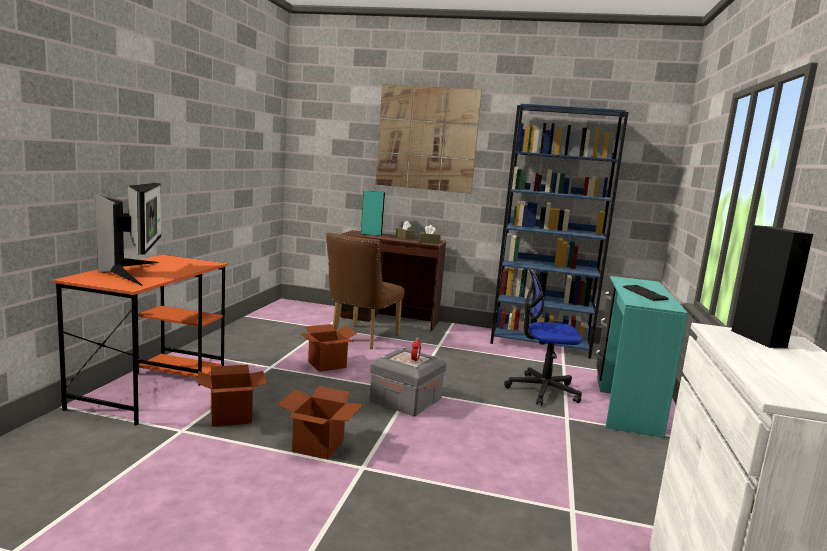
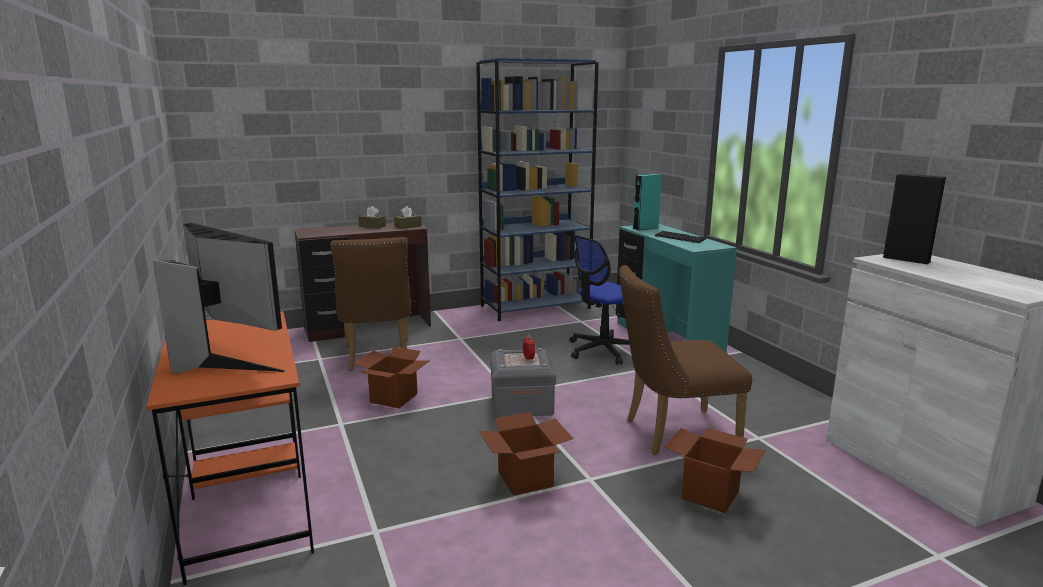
camera: 35 degrees left, 5 degrees up
cardboard box [198,365,267,427] -> cardboard box moved to [665,428,766,514]
turquoise speaker [361,190,385,236] -> turquoise speaker moved to [633,174,662,231]
picture [376,84,482,194] -> none
none -> brown chair [619,265,752,455]

